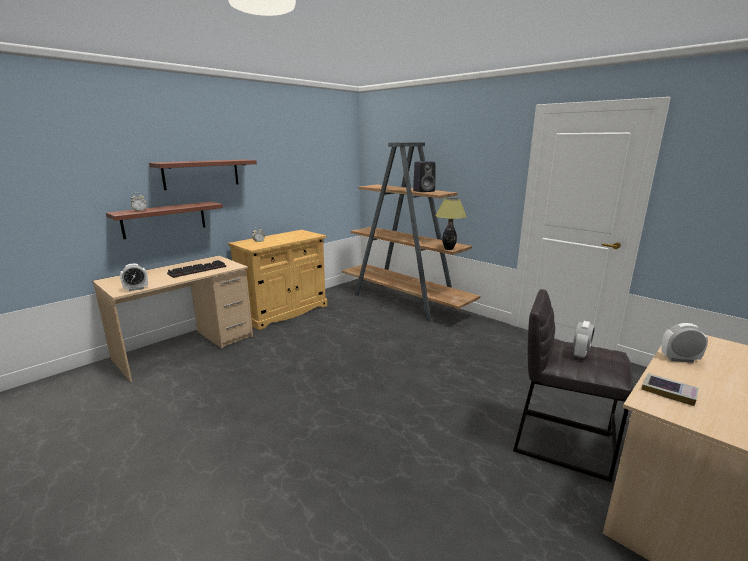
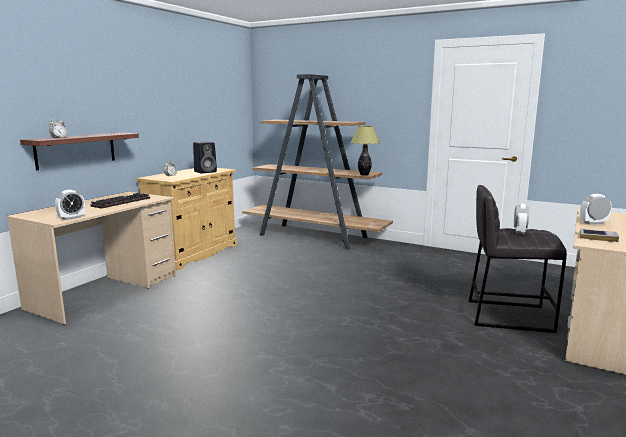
camera: 15 degrees left, 5 degrees down
shelf [149,159,257,190] -> none
black speaker [413,161,435,192] -> black speaker moved to [193,141,217,173]

